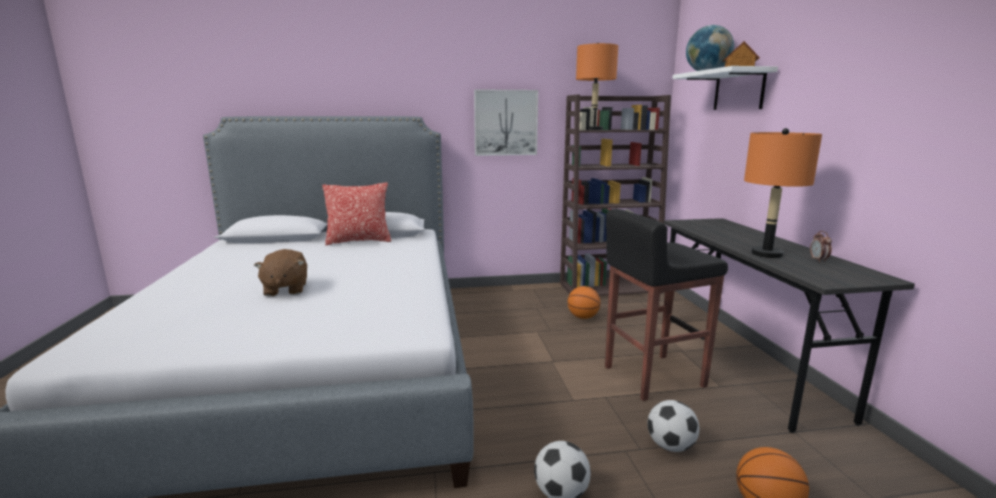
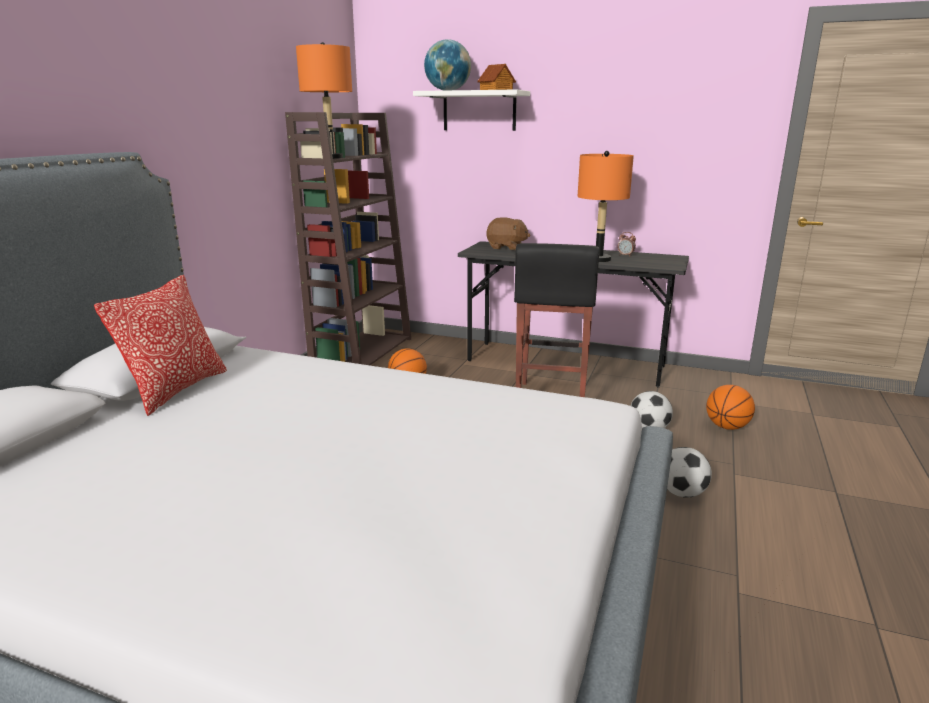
camera: 60 degrees left, 5 degrees up
brown plush toy [254,249,307,296] -> brown plush toy moved to [486,217,530,250]
picture [474,89,538,156] -> none

